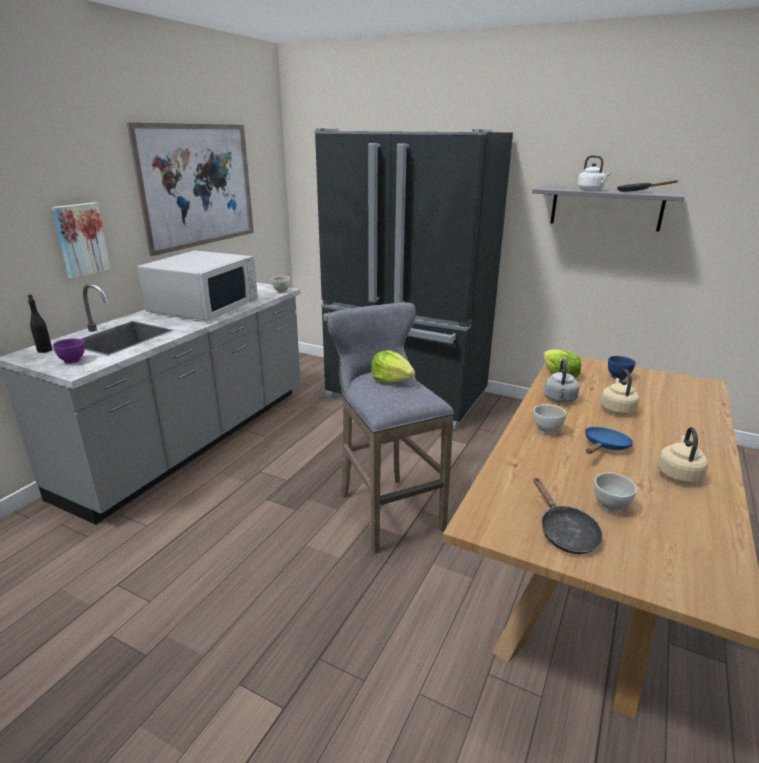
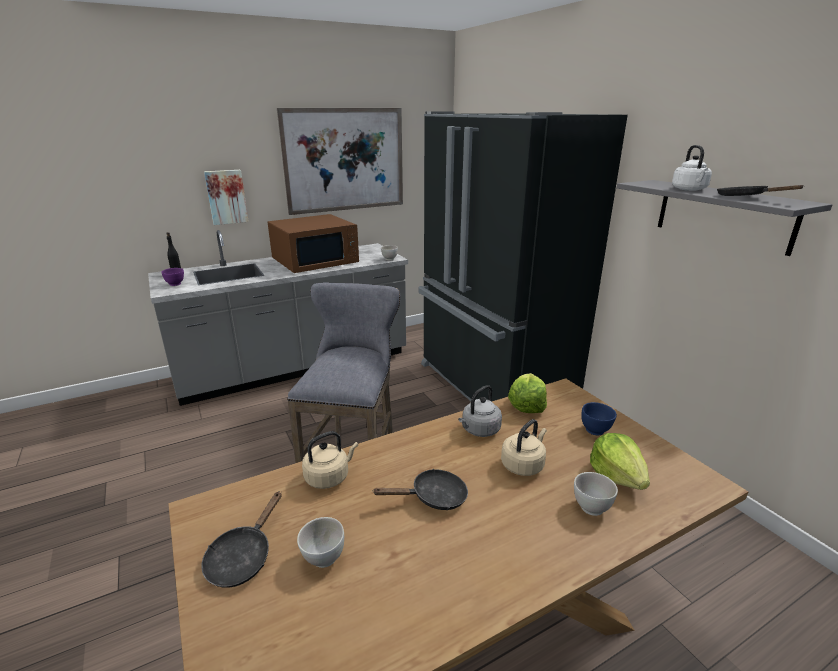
camera: 35 degrees right, 0 degrees up
white microwave [138,250,258,321] -> brown microwave [268,214,359,273]
lettuce [371,350,415,382] -> lettuce moved to [590,433,650,490]
white bowl [533,404,566,434] -> white bowl moved to [574,472,618,516]
blue frying pan [585,427,633,454] -> black frying pan [372,469,468,510]
beige kettle [658,427,708,484] -> beige kettle moved to [302,431,358,489]

